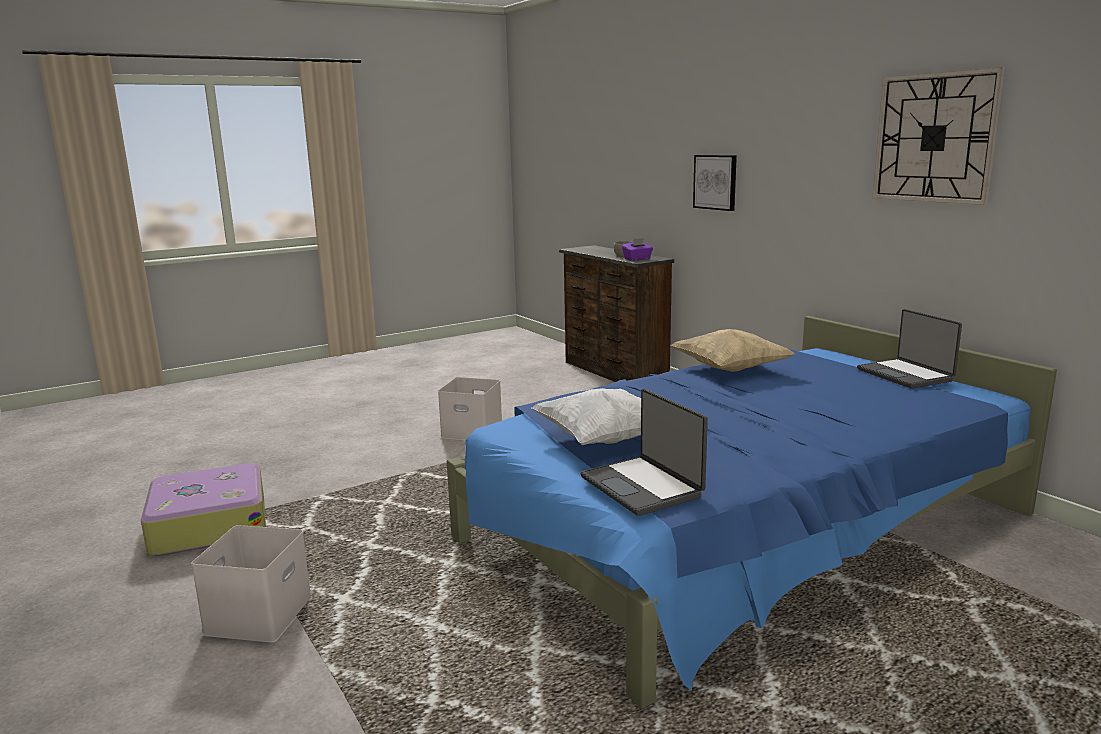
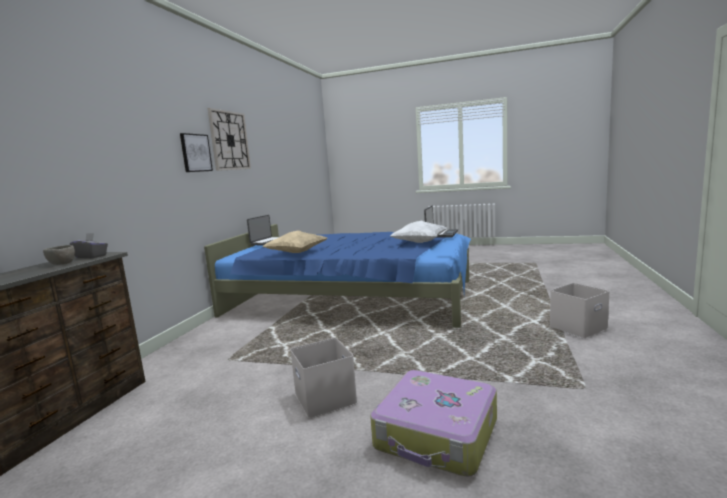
camera: 130 degrees left, 5 degrees down
suitcase [141,463,266,556] -> suitcase moved to [370,370,497,477]
purple tissue box [622,238,653,261] -> grey tissue box [70,233,108,259]
picture [693,155,737,211] -> picture moved to [180,133,213,172]

